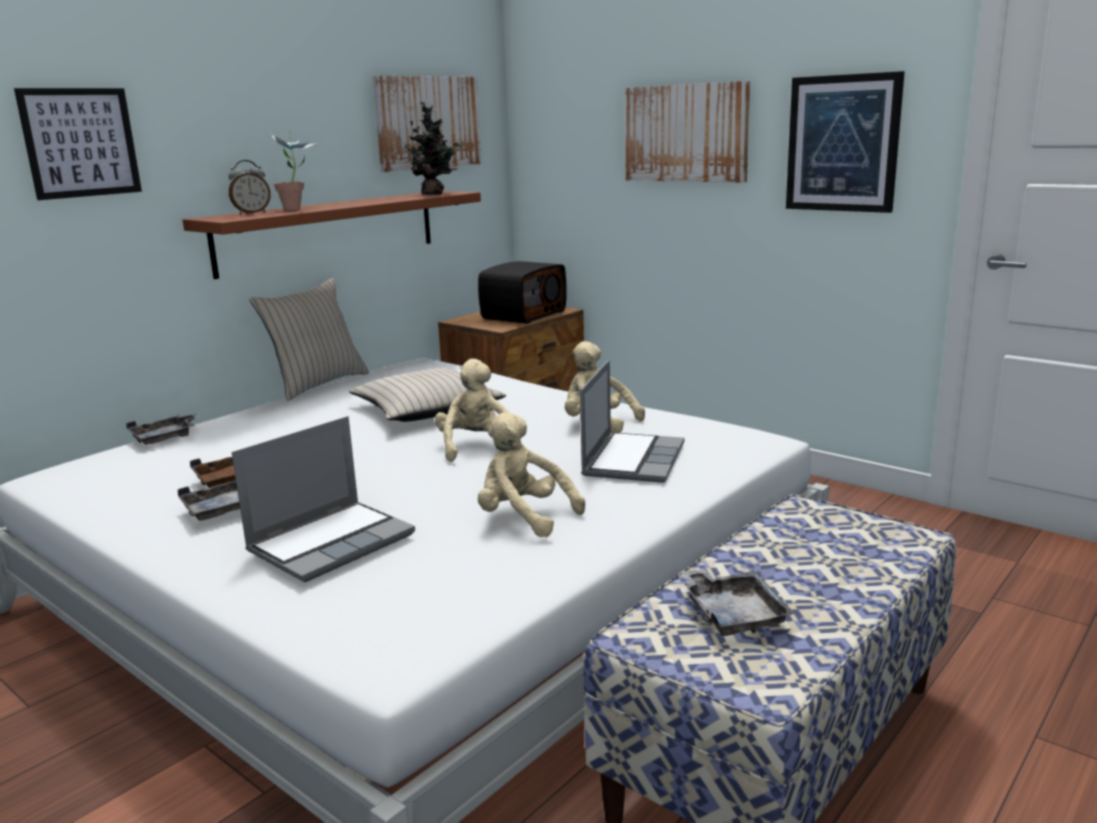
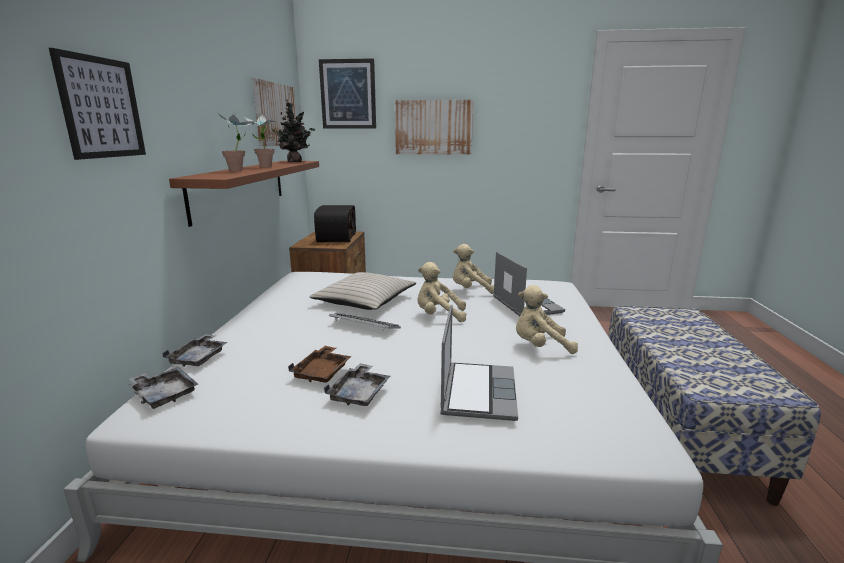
camera: 35 degrees left, 0 degrees up
alarm clock [228,160,271,214] -> none
beige pillow [249,278,369,401] -> none
beige plush toy [435,359,509,462] -> beige plush toy turned 45 degrees counterclockwise [418,262,466,322]
grey tray [682,569,795,636] -> grey tray moved to [129,367,198,409]
picture [786,71,905,213] -> picture moved to [319,58,376,129]
none -> potted plant [244,113,278,167]
none -> keyboard [329,313,401,330]

